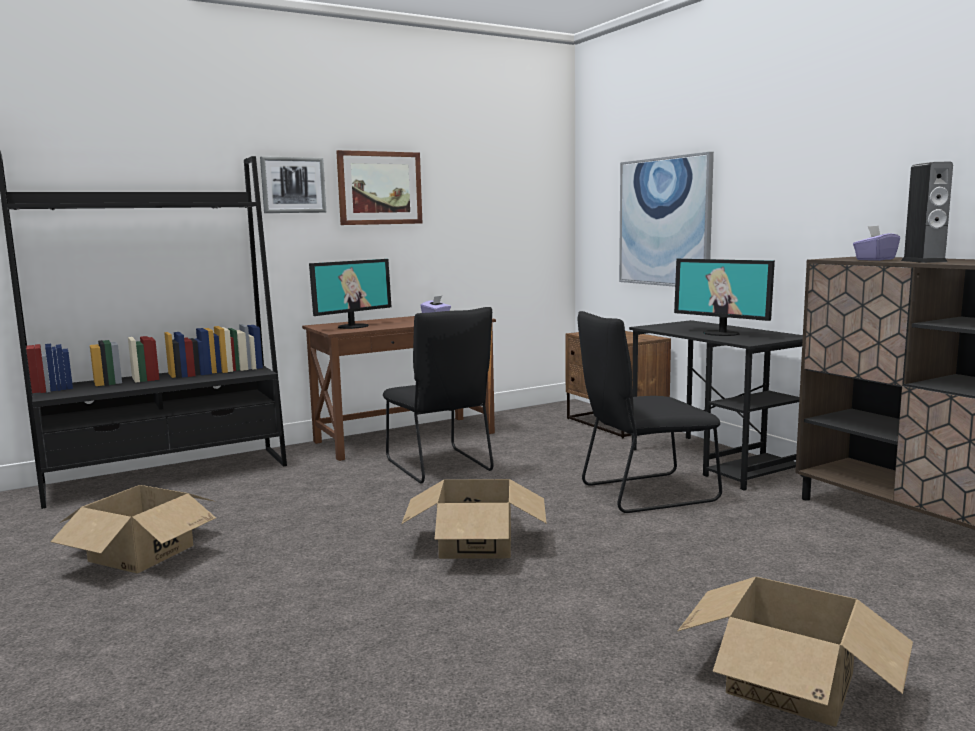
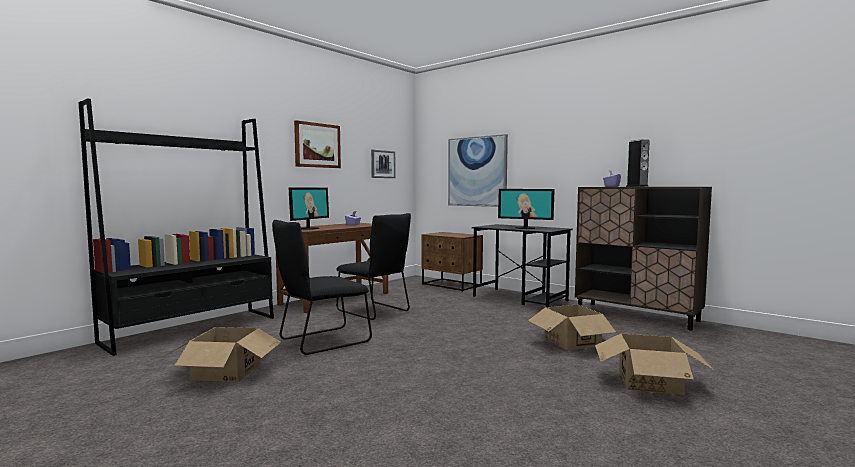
camera: 20 degrees left, 5 degrees down
picture [260,156,326,213] -> picture moved to [371,150,396,178]
cardboard box [401,479,547,559] -> cardboard box moved to [528,305,618,350]
black chair [578,311,722,513] -> black chair moved to [272,220,372,355]

